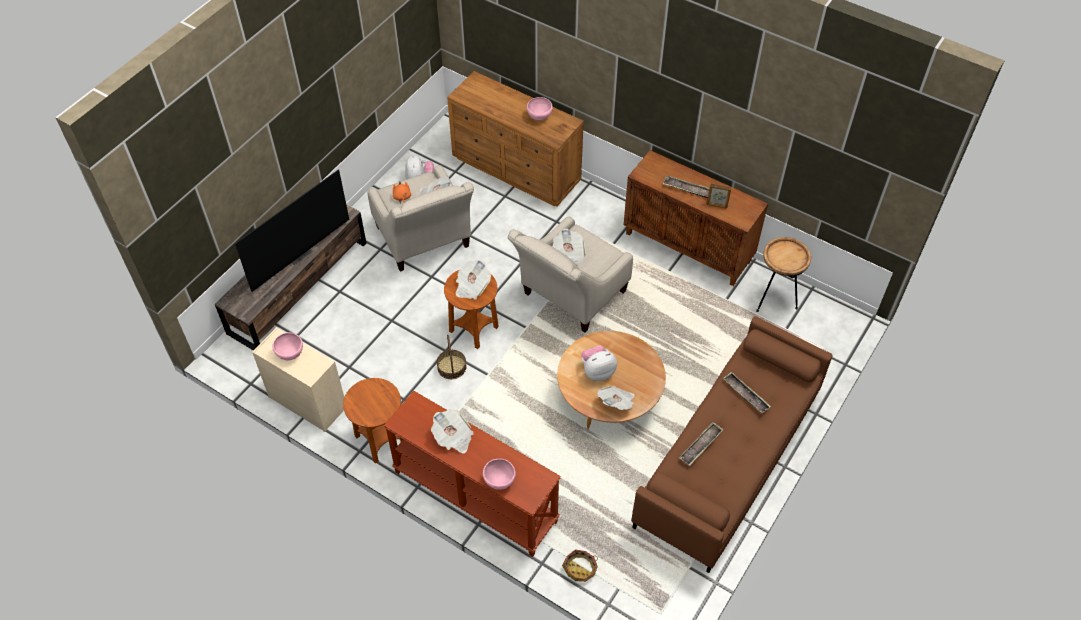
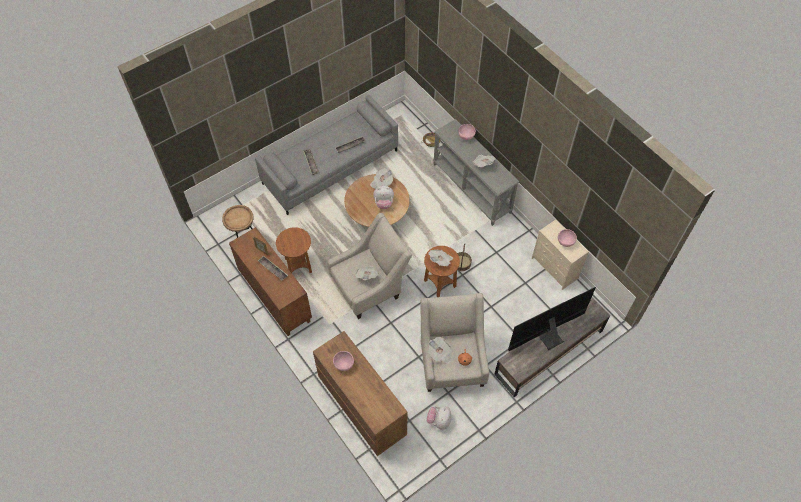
camera: 160 degrees left, 5 degrees up
brown side table [343,378,402,463] -> brown side table moved to [276,227,312,273]
brown console table [384,391,561,557] -> grey console table [433,119,519,226]
brown sofa [631,316,833,573] -> grey sofa [255,95,398,215]

